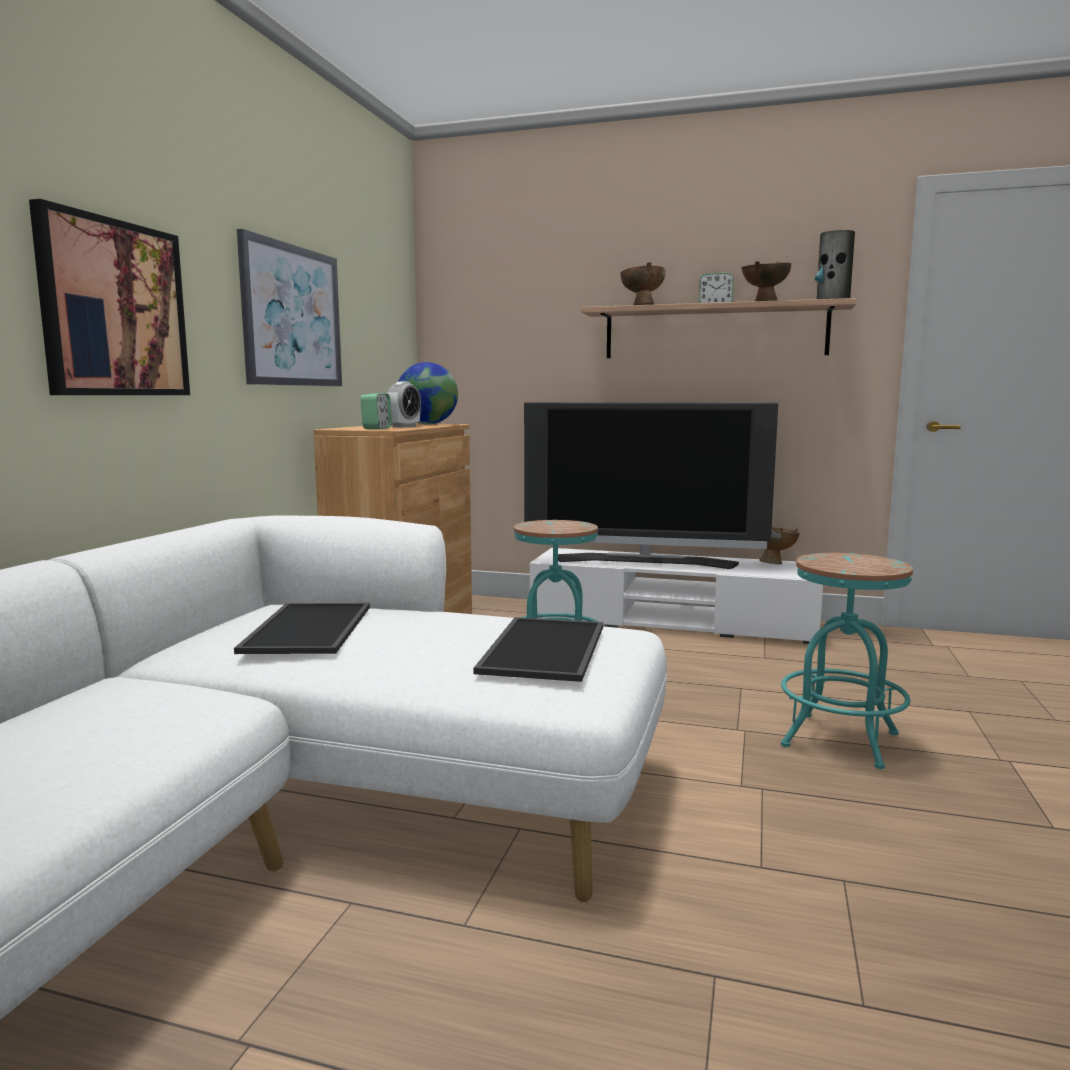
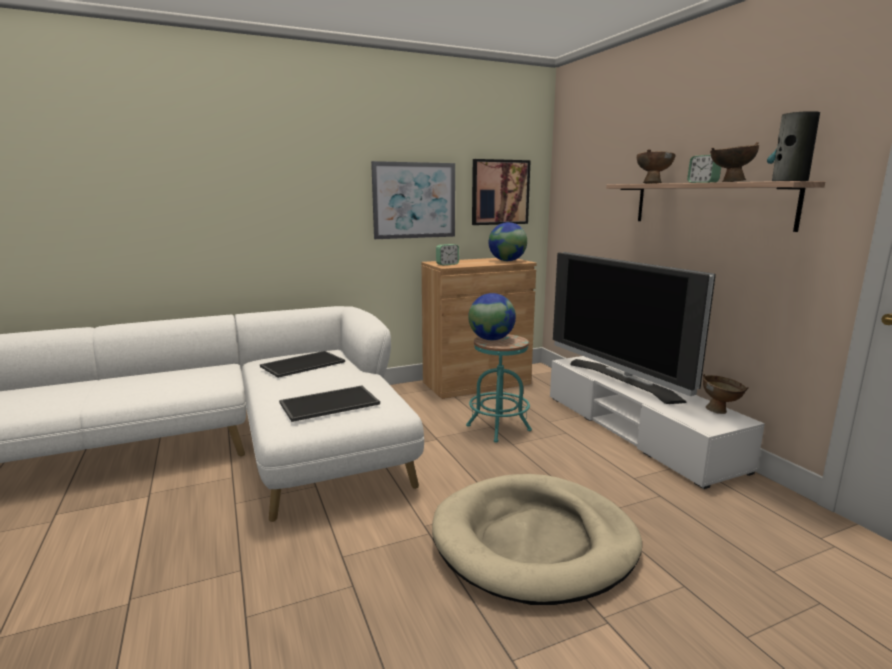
camera: 50 degrees right, 5 degrees up
picture [29,199,190,395] -> picture moved to [472,159,531,225]
alarm clock [387,382,421,427] -> none
turquoise stool [781,553,913,769] -> beige dog bed [432,474,642,605]
none -> globe [468,293,516,340]

